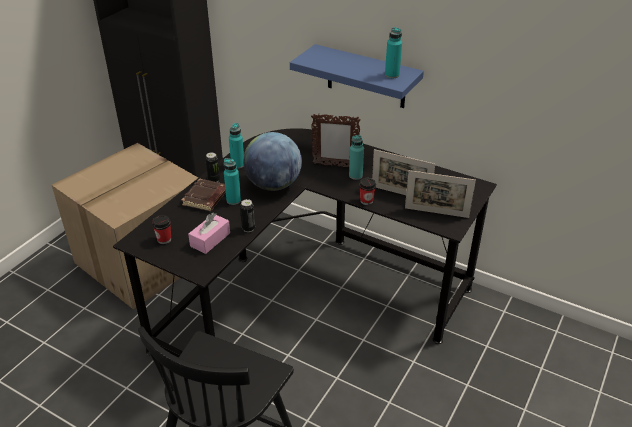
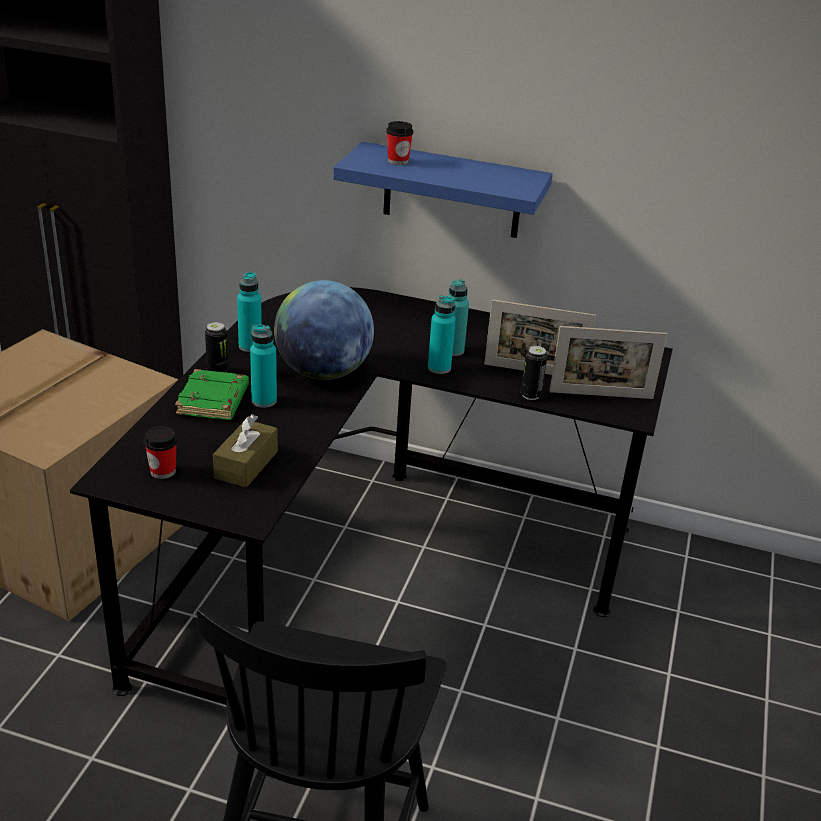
camera: 15 degrees left, 5 degrees down
brown book [181,178,226,211] -> green book [175,369,249,420]
pink tissue box [188,213,230,254] -> brown tissue box [213,414,278,488]
can [240,199,255,232] -> can moved to [521,346,547,400]
picture frame [311,114,361,167] -> none
cup [359,178,376,205] -> cup moved to [386,121,413,165]
turquoise bottle [385,27,402,78] -> turquoise bottle moved to [428,295,456,374]

